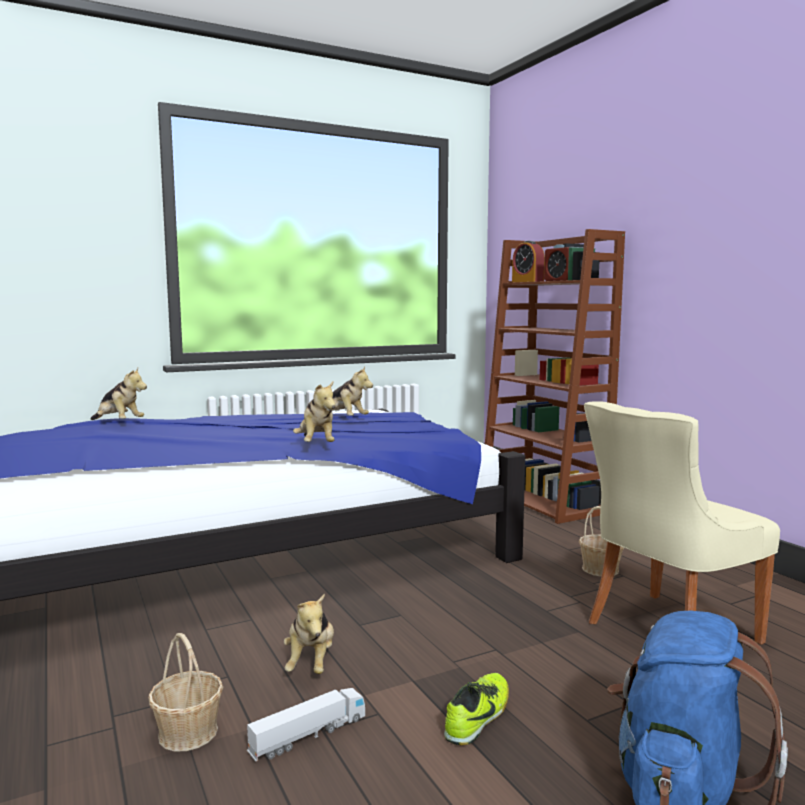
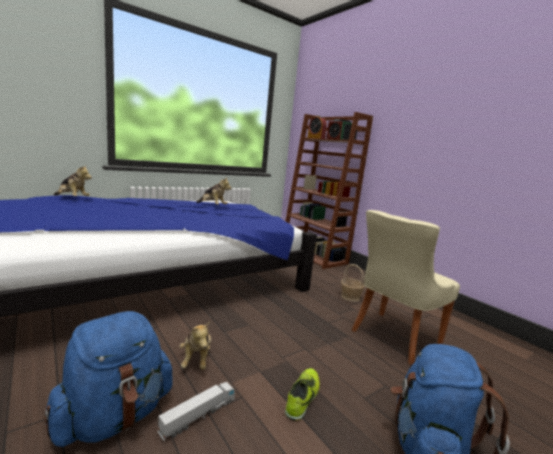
camera: 10 degrees left, 5 degrees up
basket [148,633,223,752] -> blue backpack [44,311,173,447]
plush toy [293,380,336,442] -> none

